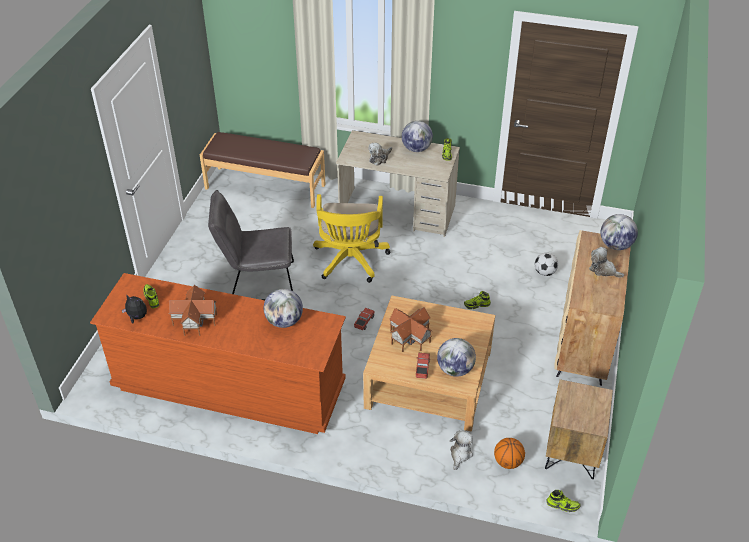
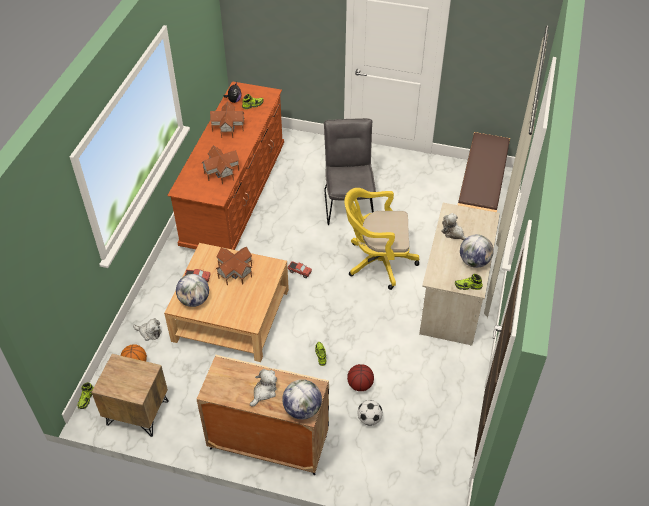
camera: 90 degrees right, 5 degrees up
globe [264,289,303,328] -> toy house [202,146,239,184]
none -> basketball [347,364,374,391]

